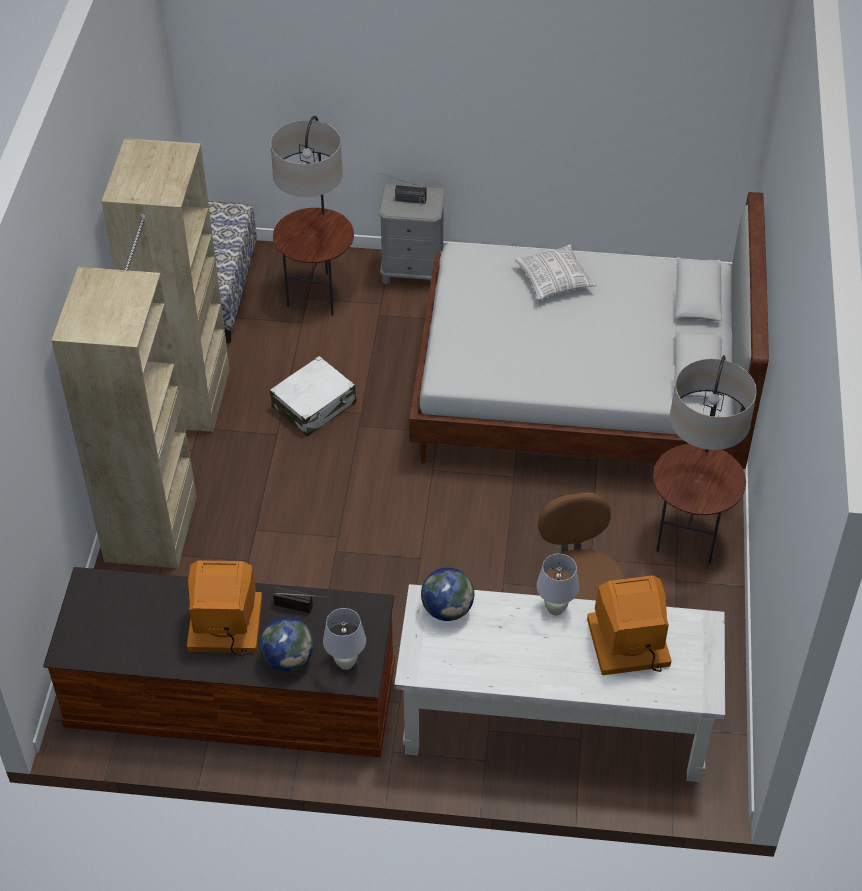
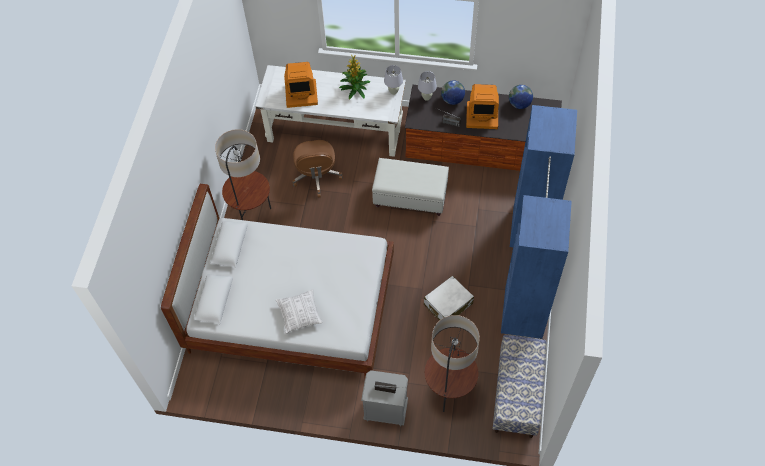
camera: 175 degrees left, 10 degrees up
beige wardrobe [51,138,230,568] -> blue wardrobe [501,105,577,339]
globe [421,567,474,621] -> globe moved to [509,85,533,109]
white table lamp [536,554,579,616] -> white table lamp moved to [384,65,403,95]
none -> potted plant [339,55,371,100]
none -> white ottoman [372,158,449,216]

